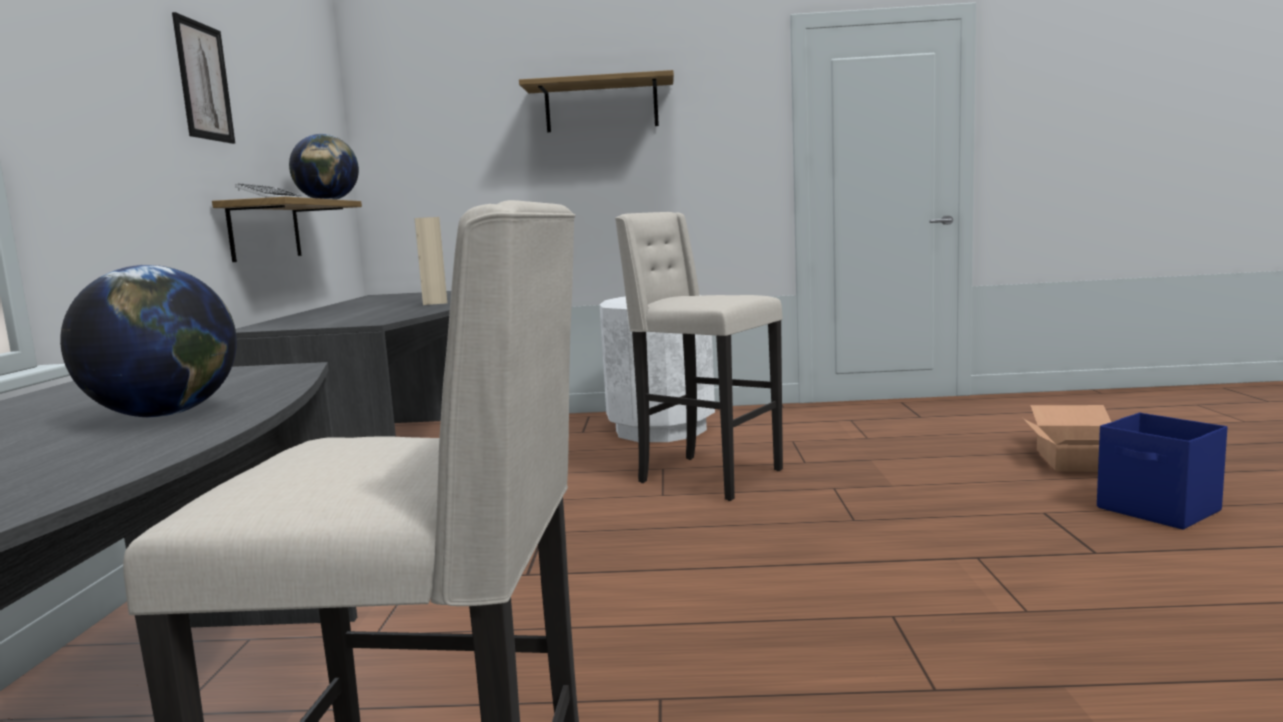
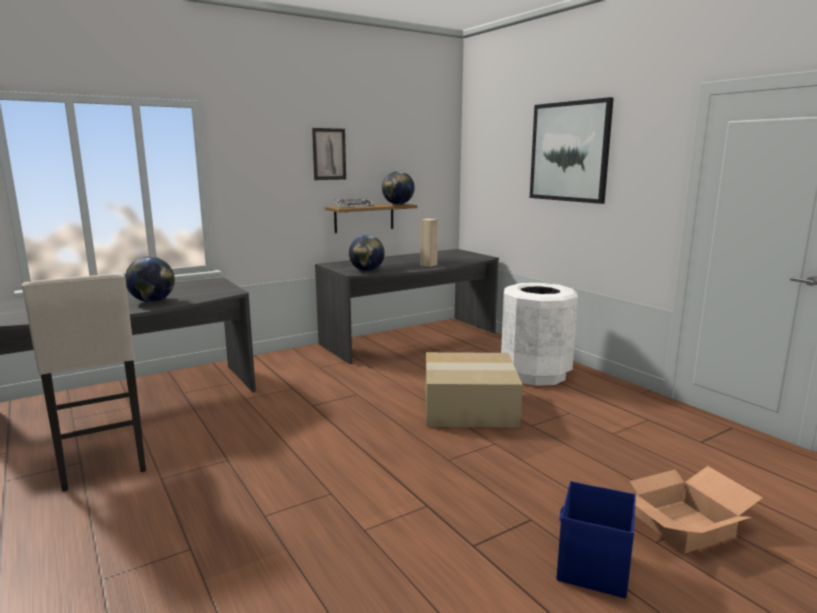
camera: 55 degrees right, 5 degrees up
shelf [519,70,674,132] -> picture [530,97,614,204]
beige stool [615,212,783,501] -> cardboard box [426,352,523,428]
none -> globe [349,235,385,271]

